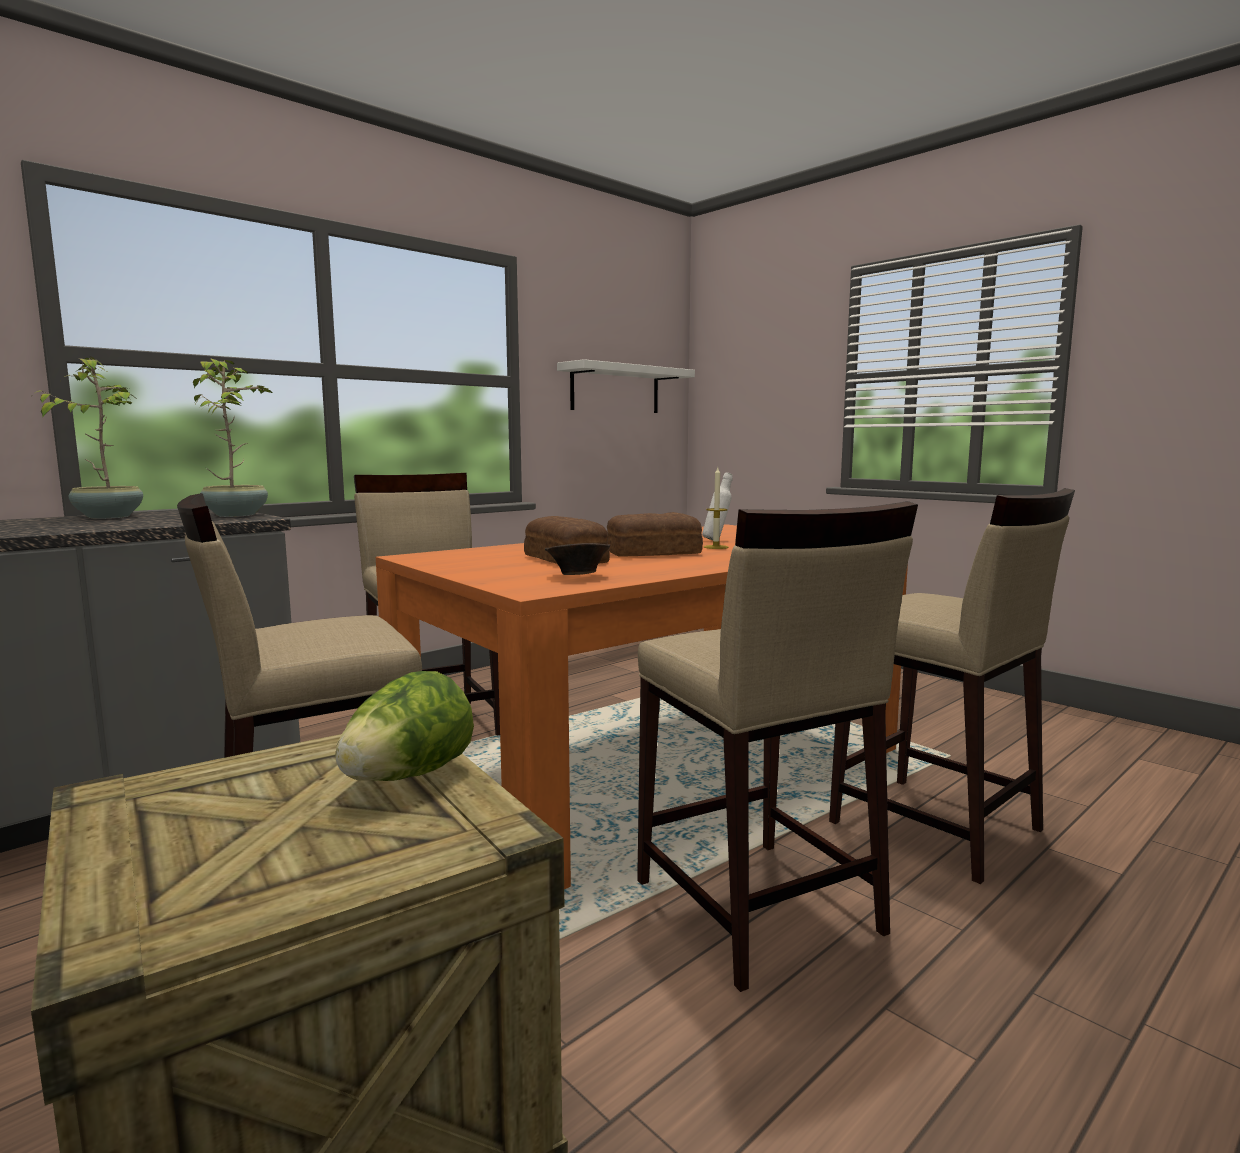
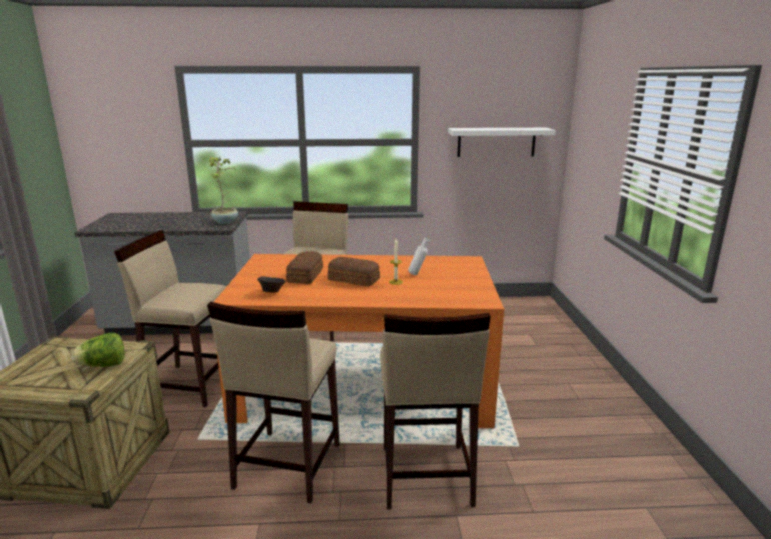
camera: 40 degrees right, 10 degrees up
potted plant [35,356,143,518] -> none

